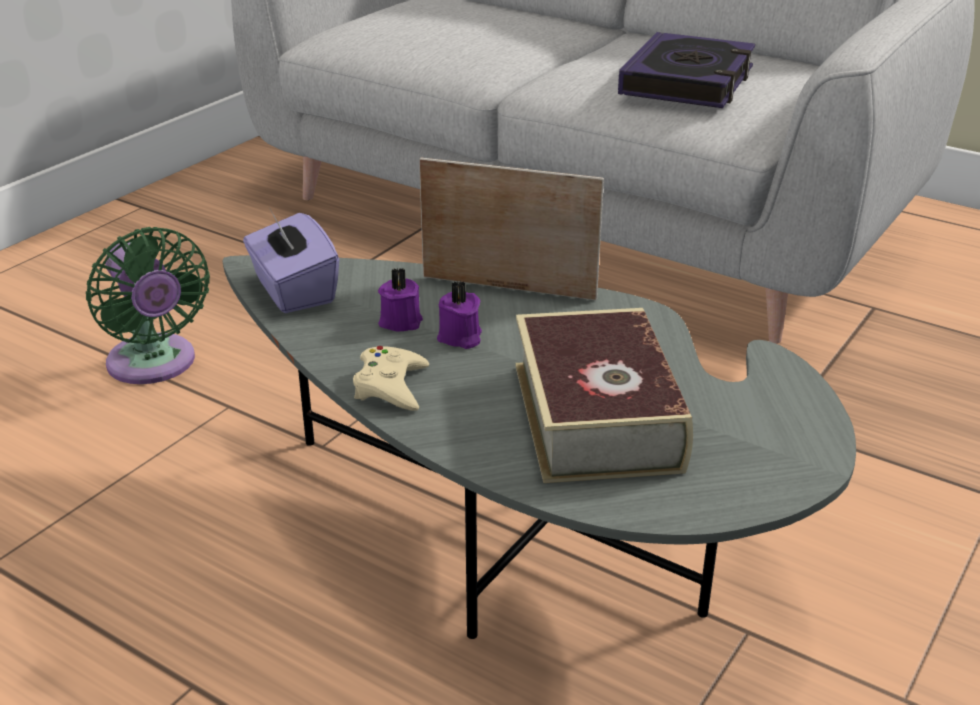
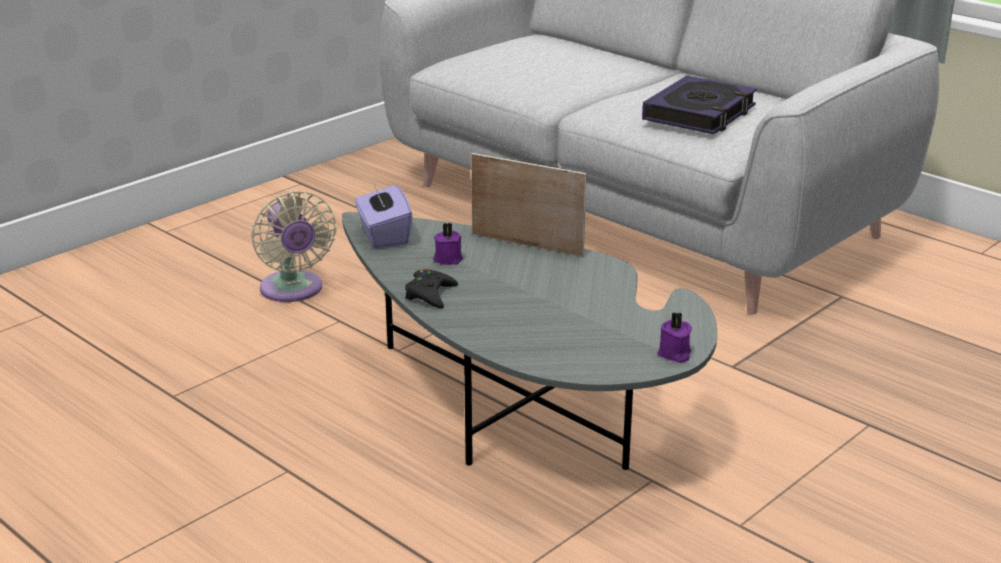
camera: 10 degrees right, 5 degrees down
green fan [86,227,210,384] -> beige fan [251,190,337,302]
beige game controller [353,346,429,411] -> black game controller [405,269,458,308]
purple candle [437,281,482,349] -> purple candle moved to [657,312,692,363]
book [515,308,693,483] -> none

